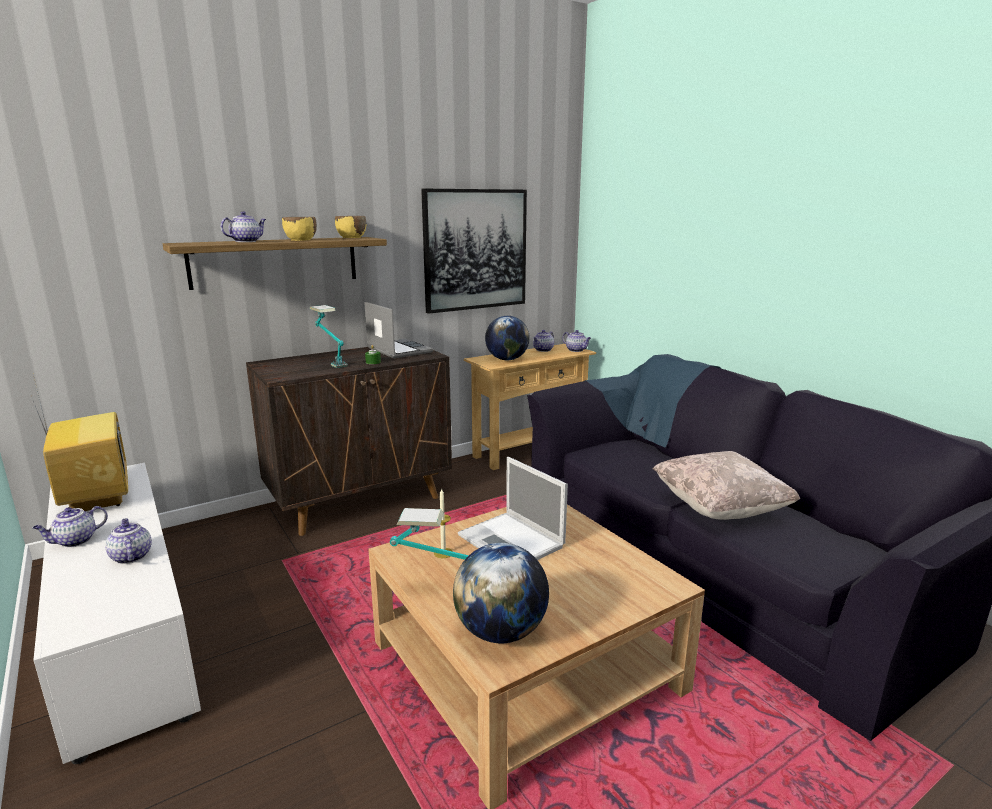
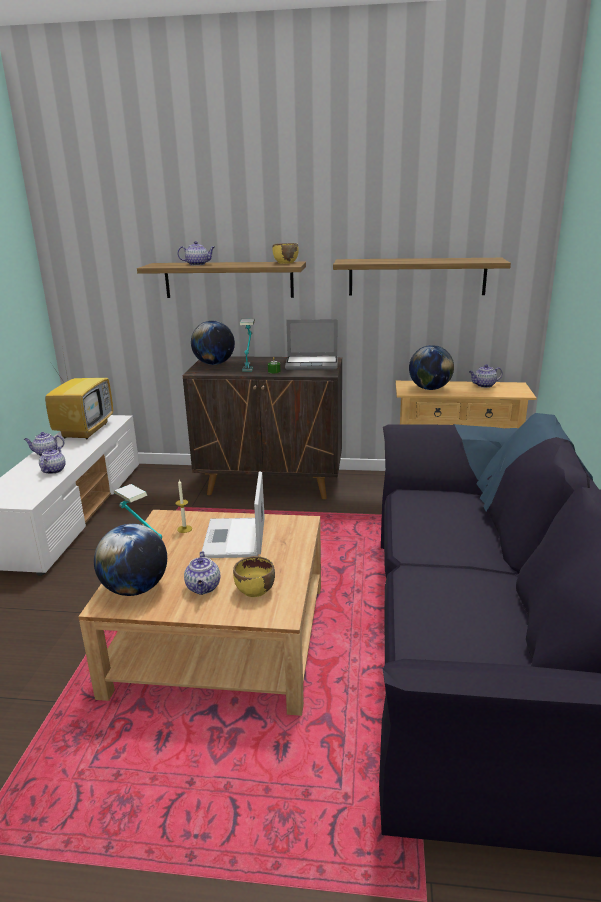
camera: 40 degrees right, 5 degrees up
yellow bowl [282,217,317,241] -> yellow bowl moved to [233,556,275,597]
laptop [364,302,434,359] -> laptop turned 90 degrees clockwise [285,319,338,370]
picture [421,189,527,314] -> shelf [333,258,511,296]
teapot [562,330,591,352] -> teapot moved to [184,551,220,595]
beige pillow [653,451,800,520] -> none
none -> globe [191,321,235,365]

